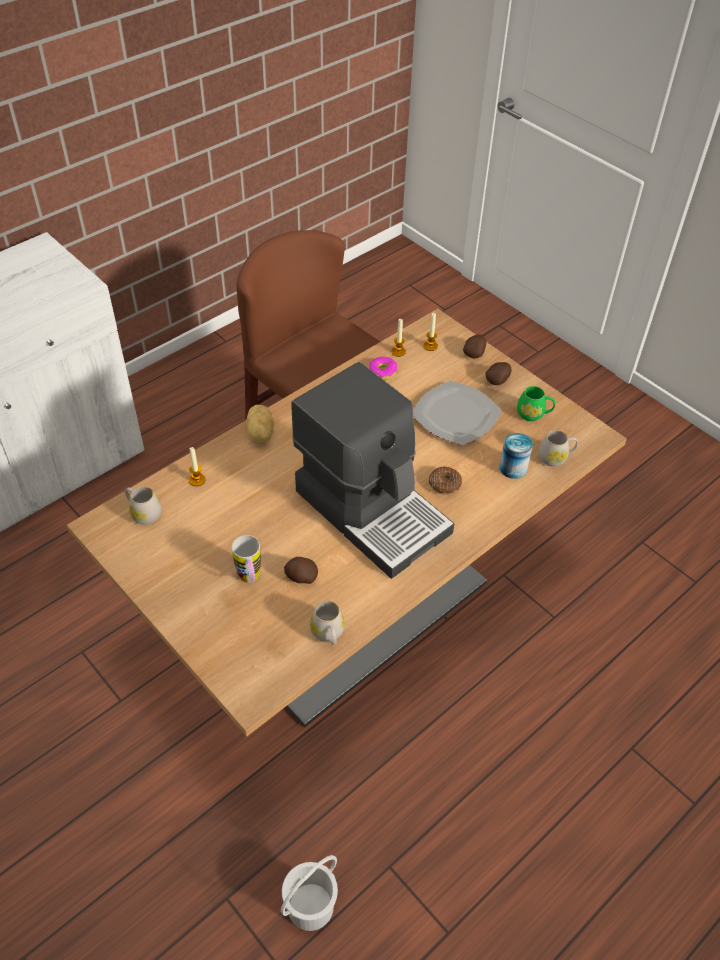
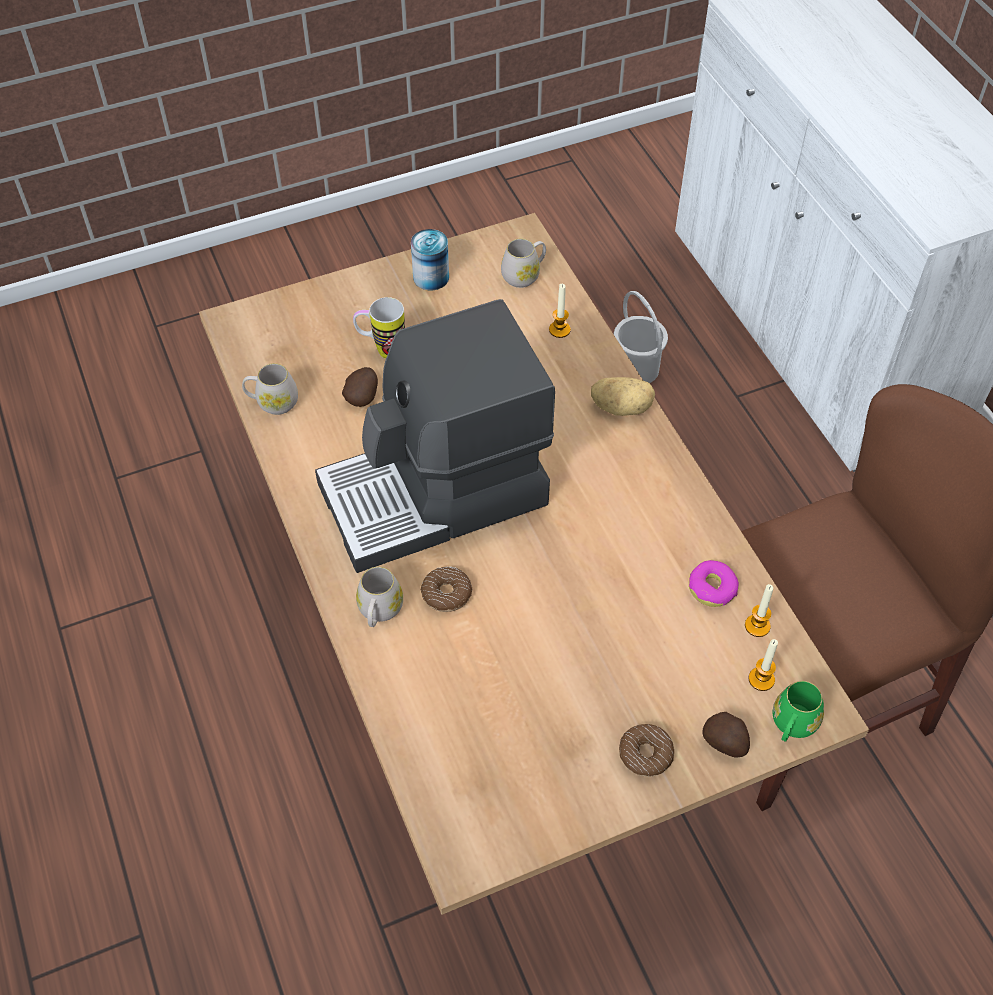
camera: 110 degrees right, 5 degrees up
white bucket [281,855,338,931] -> white bucket moved to [614,291,668,383]
plate [413,381,502,445] -> none
potato [485,362,511,385] -> donut [619,724,674,777]
can [499,433,533,479] -> can moved to [411,229,449,290]
green mug [517,386,555,421] -> green mug moved to [773,681,824,742]
white mug [538,430,578,467] -> white mug moved to [356,567,403,627]

